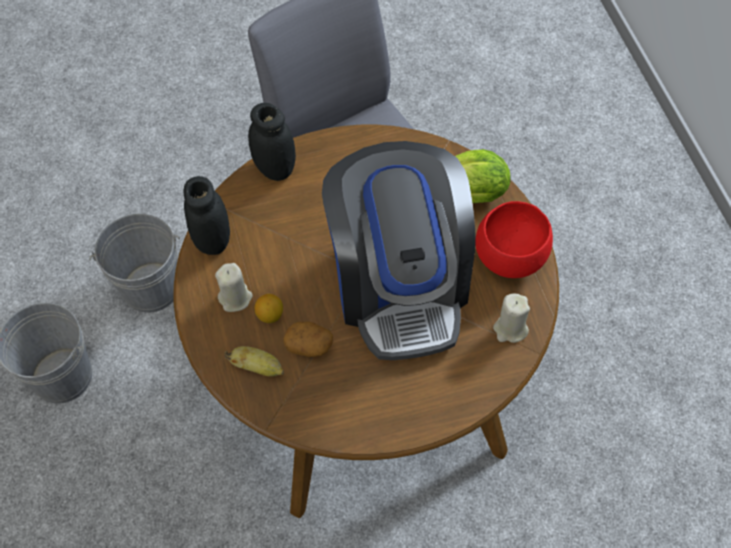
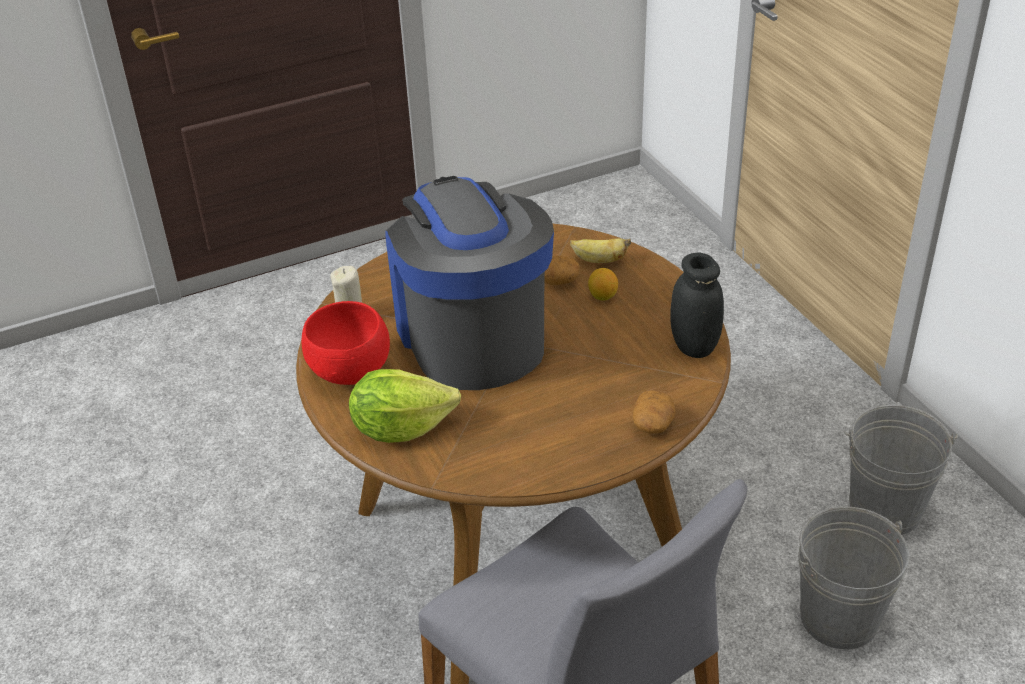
camera: 170 degrees right, 20 degrees down
beige candle [215,263,253,312] -> none
black jar [248,103,296,181] -> potato [632,390,676,434]

